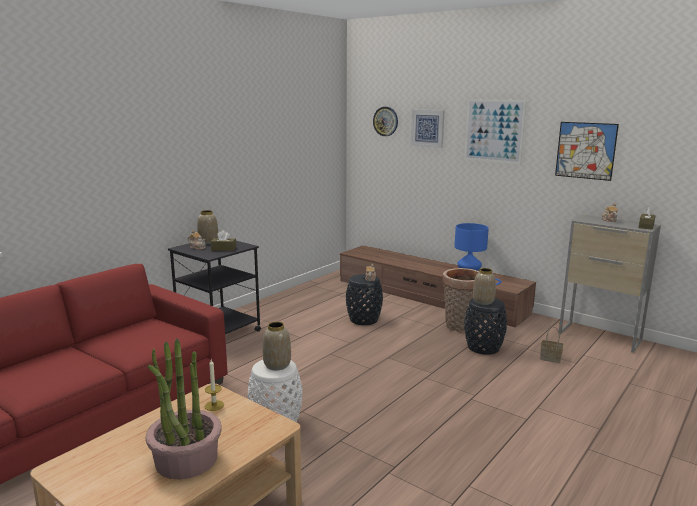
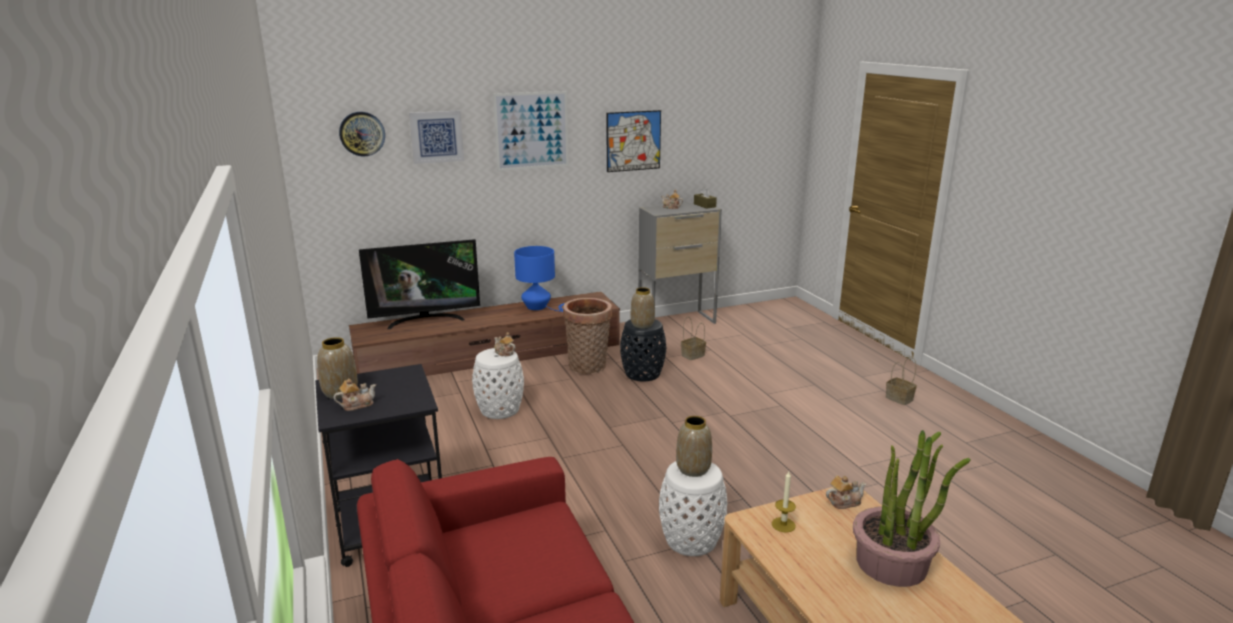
camera: 60 degrees left, 5 degrees up
brown tissue box [211,230,236,251] -> none
black stool [346,274,383,325] -> white stool [472,348,524,419]
none -> television [359,239,480,329]
none -> teapot [826,476,866,509]
none -> basket [886,356,917,405]

